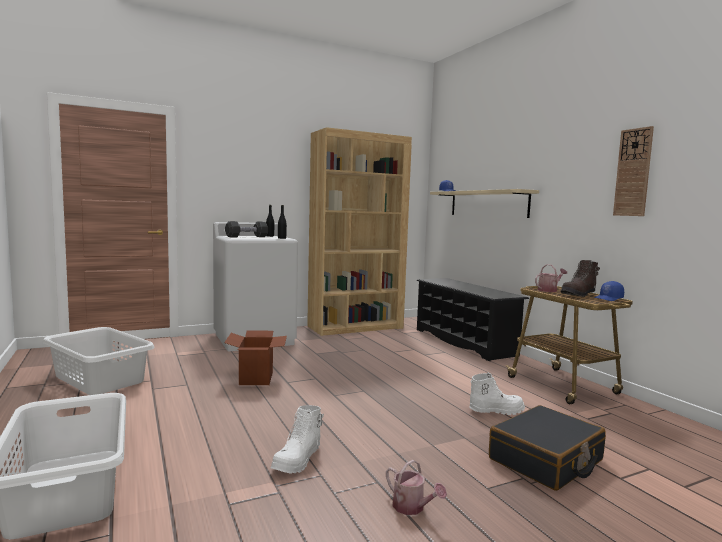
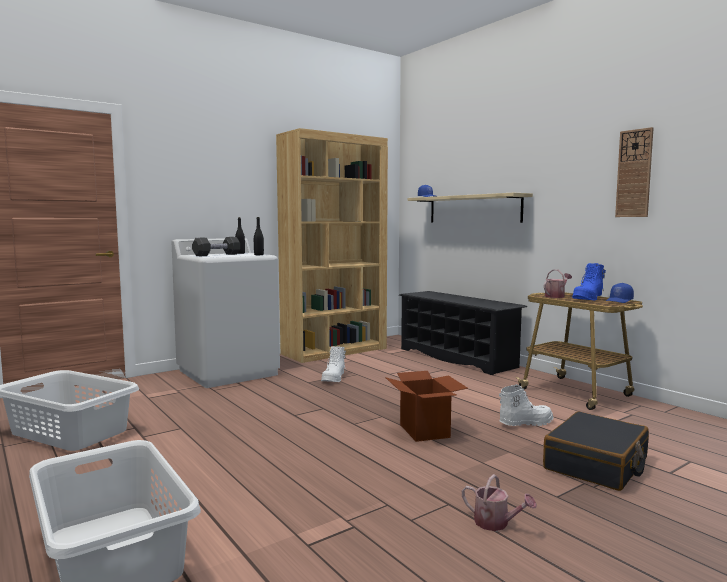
camera: 10 degrees left, 0 degrees up
cardboard box [224,330,287,385] -> cardboard box moved to [385,371,468,442]
white boot [271,405,324,474] -> white boot moved to [321,346,346,382]
brown boot [560,260,600,297] -> blue boot [572,263,606,300]

